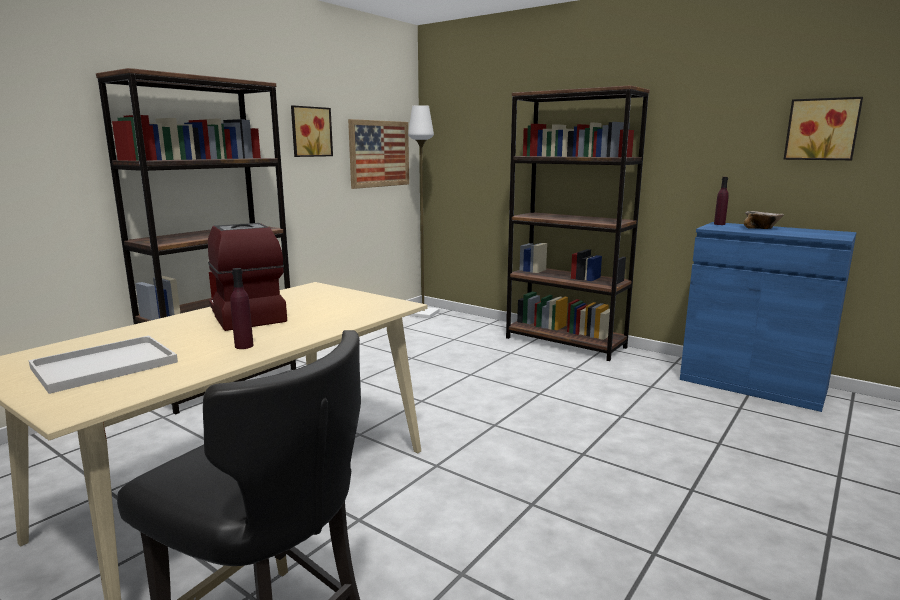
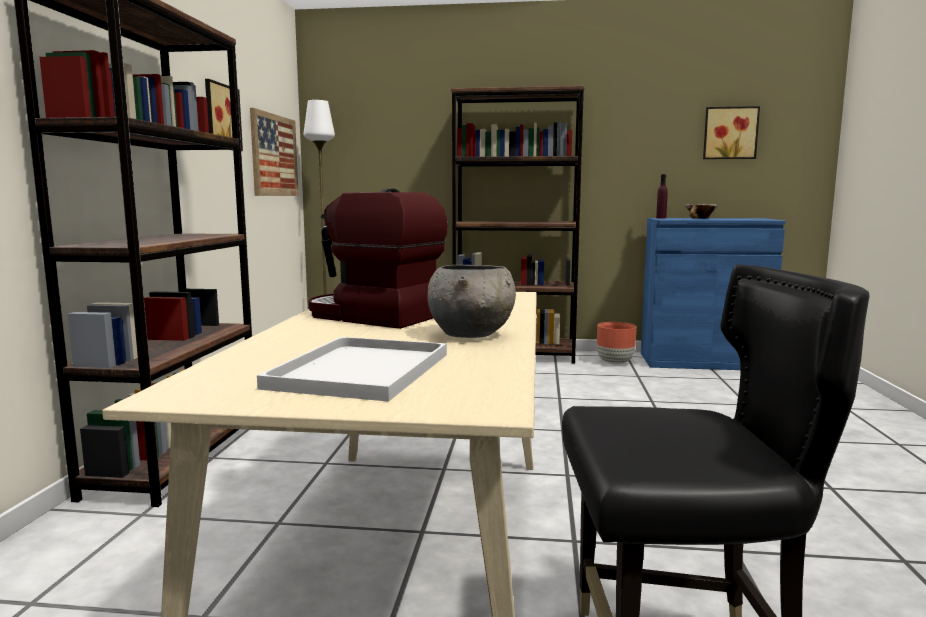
camera: 30 degrees left, 5 degrees down
purple bottle [230,268,254,349] -> grey bowl [427,265,516,338]
none -> brown planter [597,322,637,364]

